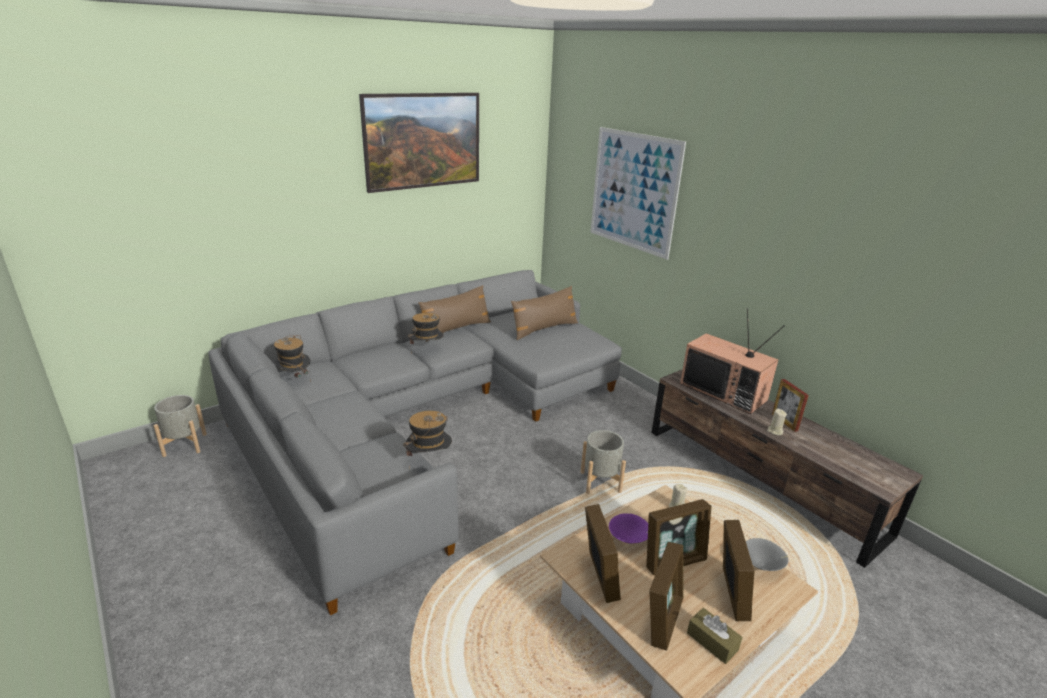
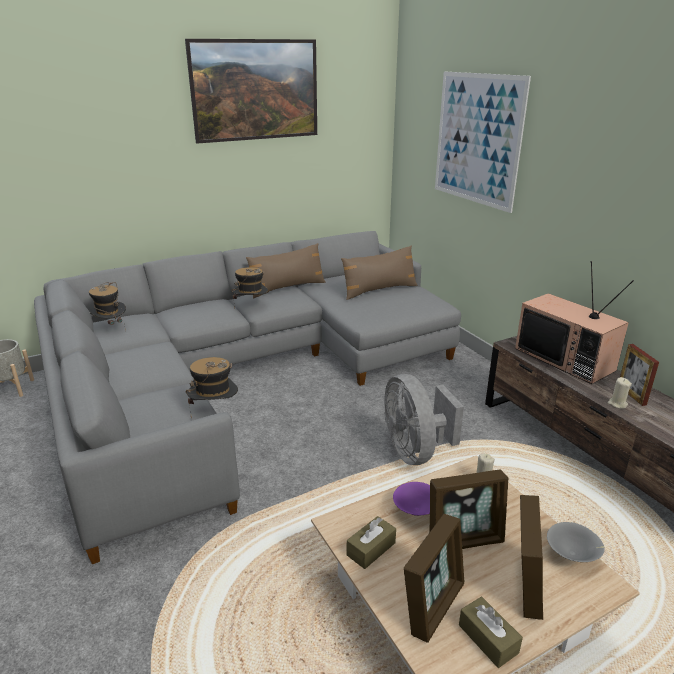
camera: 10 degrees right, 0 degrees up
grey planter [581,430,626,494] -> grey fan [384,374,464,465]
picture frame [585,504,621,603] -> brown tissue box [347,516,396,569]

